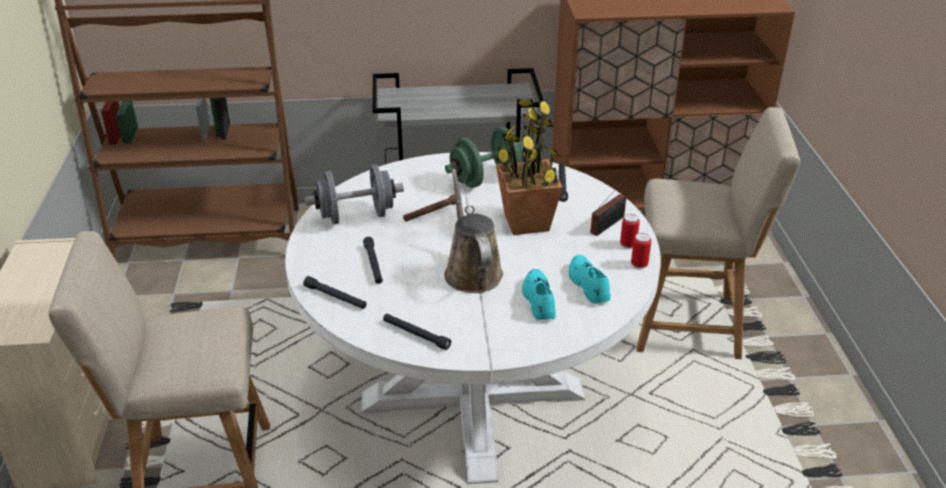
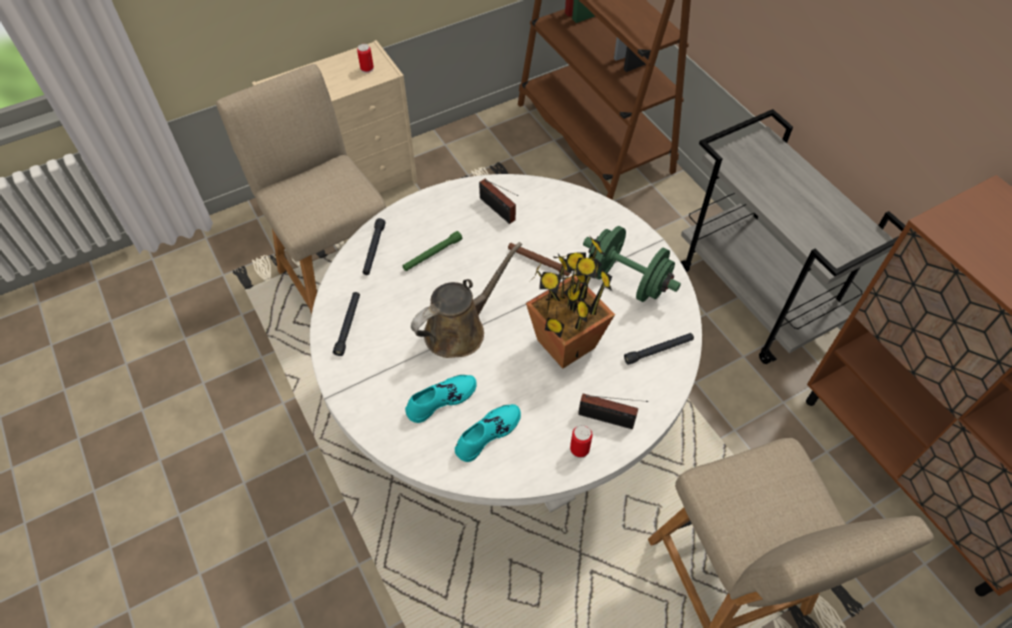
camera: 65 degrees right, 20 degrees up
grey dumbbell [305,164,404,224] -> radio [479,179,519,224]
black flashlight [363,237,383,284] -> green flashlight [403,231,462,271]
can [631,233,651,270] -> can moved to [357,44,374,73]

